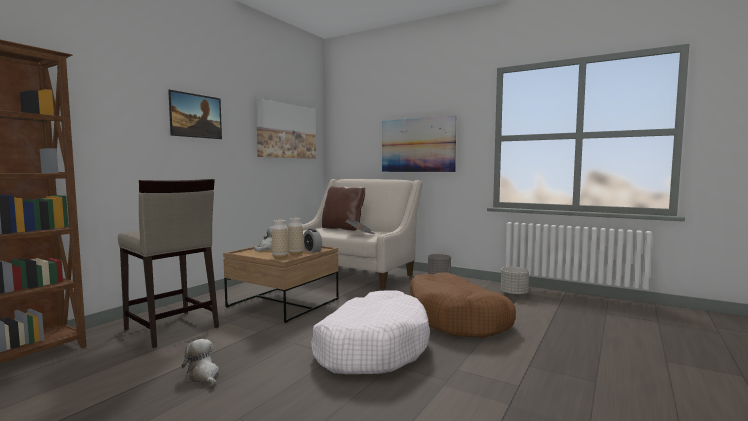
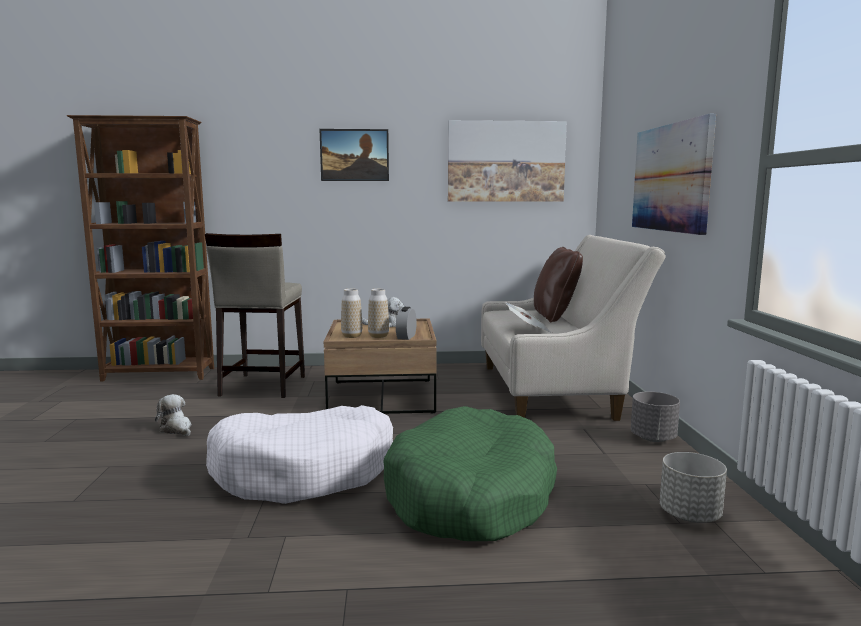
camera: 55 degrees right, 5 degrees up
plush toy [182,339,219,386] -> plush toy turned 60 degrees counterclockwise [155,394,191,436]
brown dog bed [410,272,516,338] -> green dog bed [383,406,557,541]

